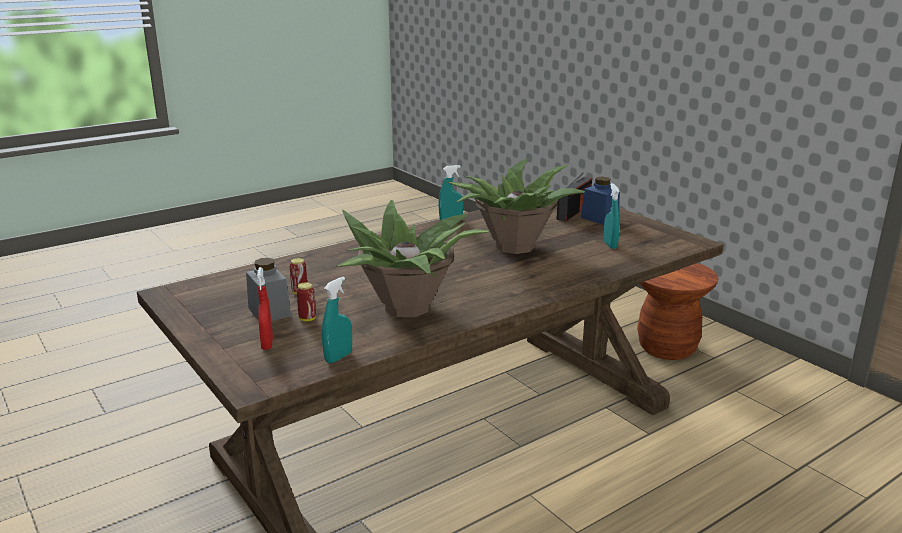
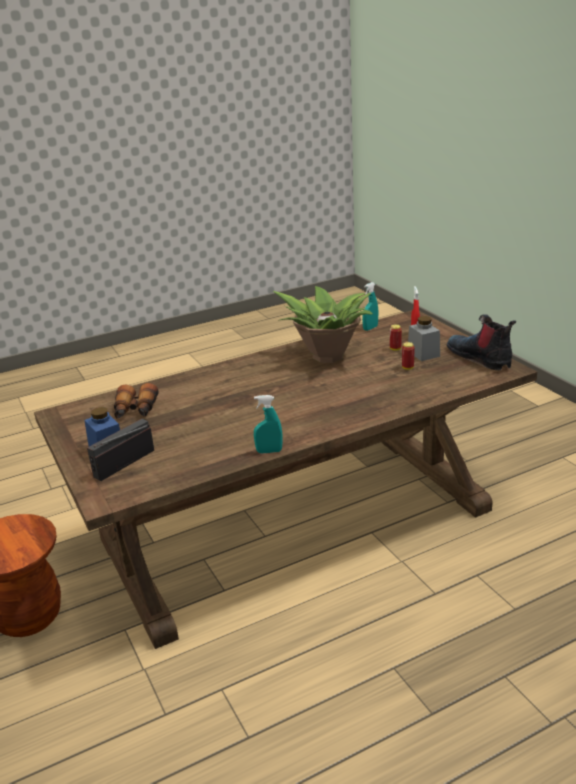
camera: 170 degrees left, 5 degrees up
potted plant [447,159,585,254] -> none
turquoise spray bottle [603,183,620,249] -> binoculars [114,383,159,418]
none -> boot [447,314,516,370]

